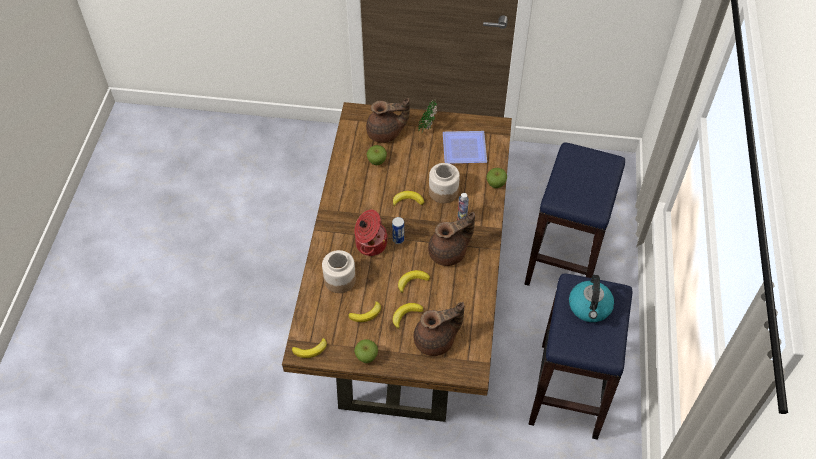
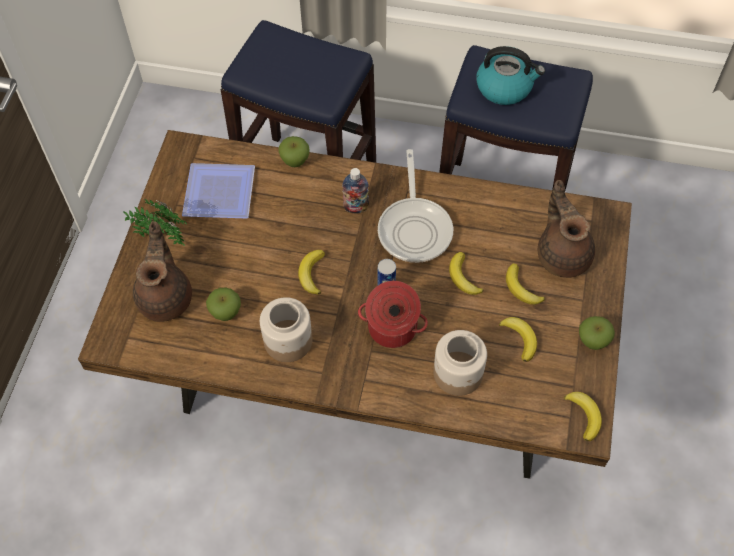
camera: 85 degrees left, 5 degrees up
brown teapot [428,212,475,266] -> frying pan [378,149,453,263]
jar [429,163,460,203] -> jar moved to [260,297,312,362]

